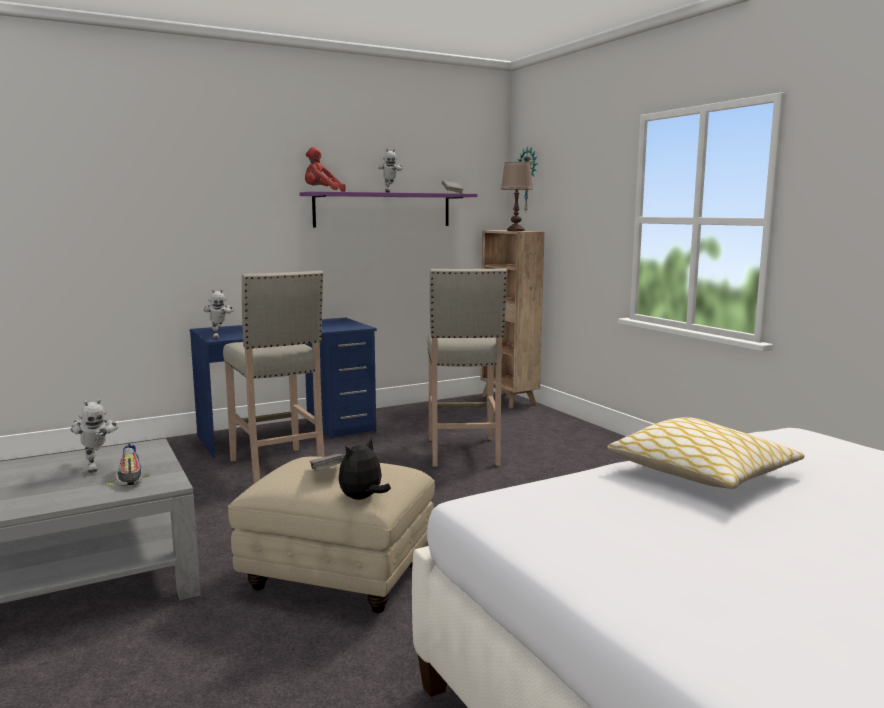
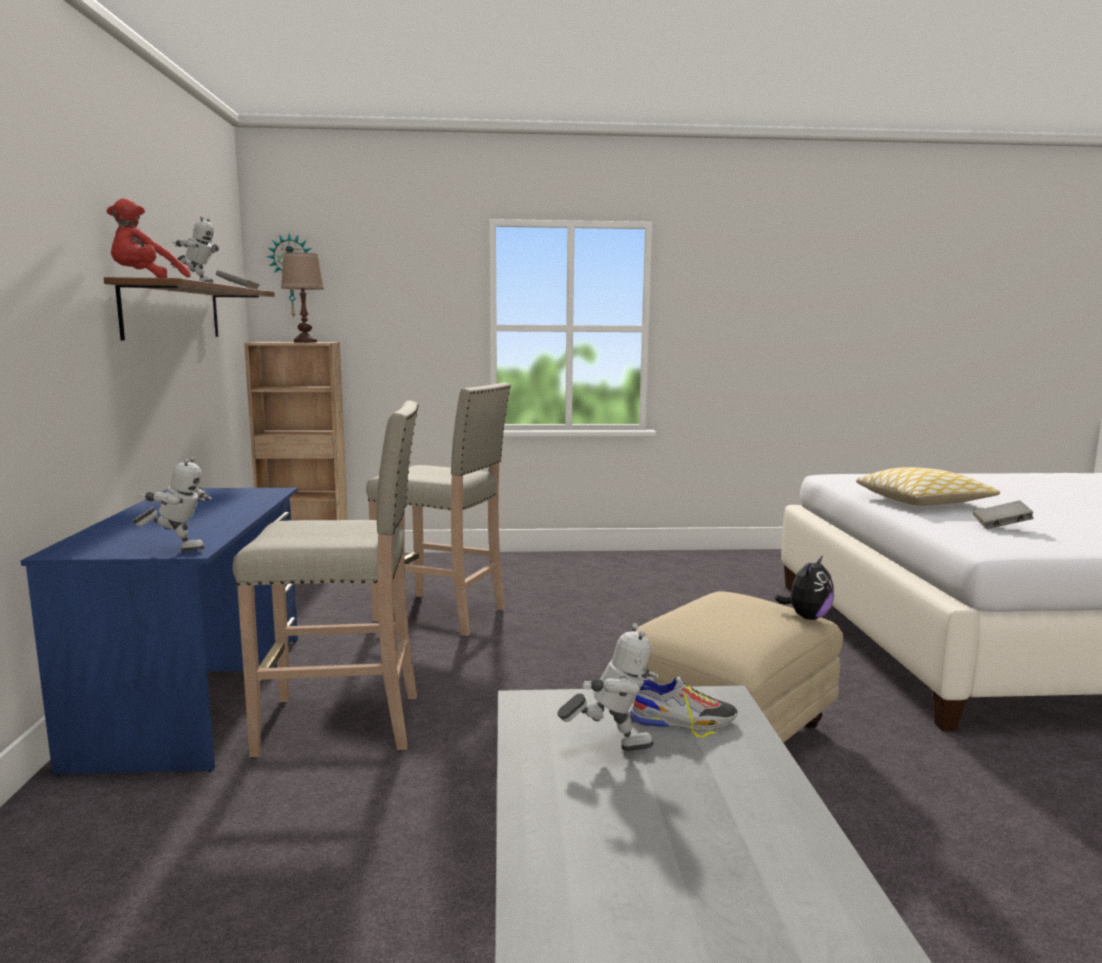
camera: 65 degrees left, 0 degrees up
purple shelf [299,191,478,228] -> brown shelf [104,277,275,340]
grey book [310,454,345,471] -> grey book moved to [973,500,1034,529]
plush toy [339,438,391,500] -> plush toy turned 120 degrees counterclockwise [775,555,834,620]

